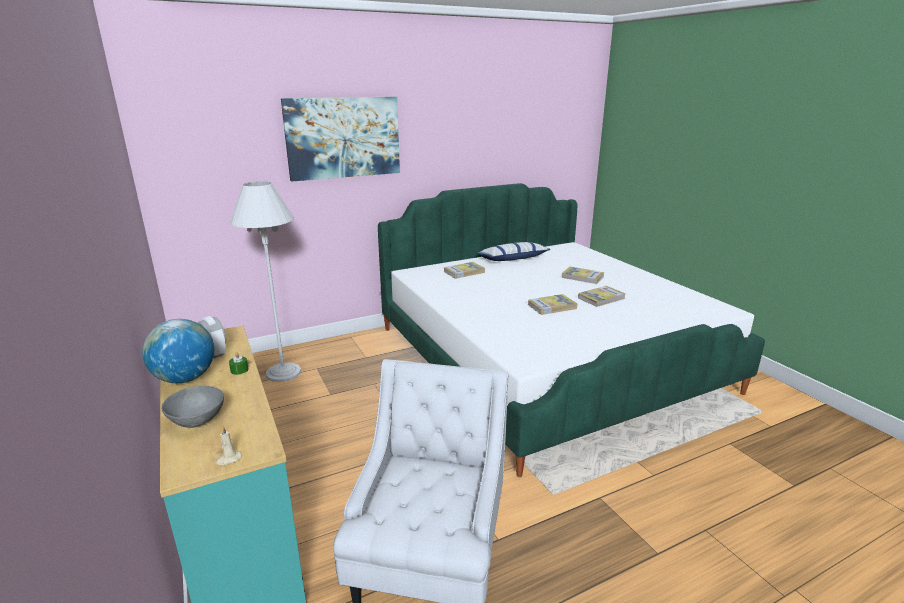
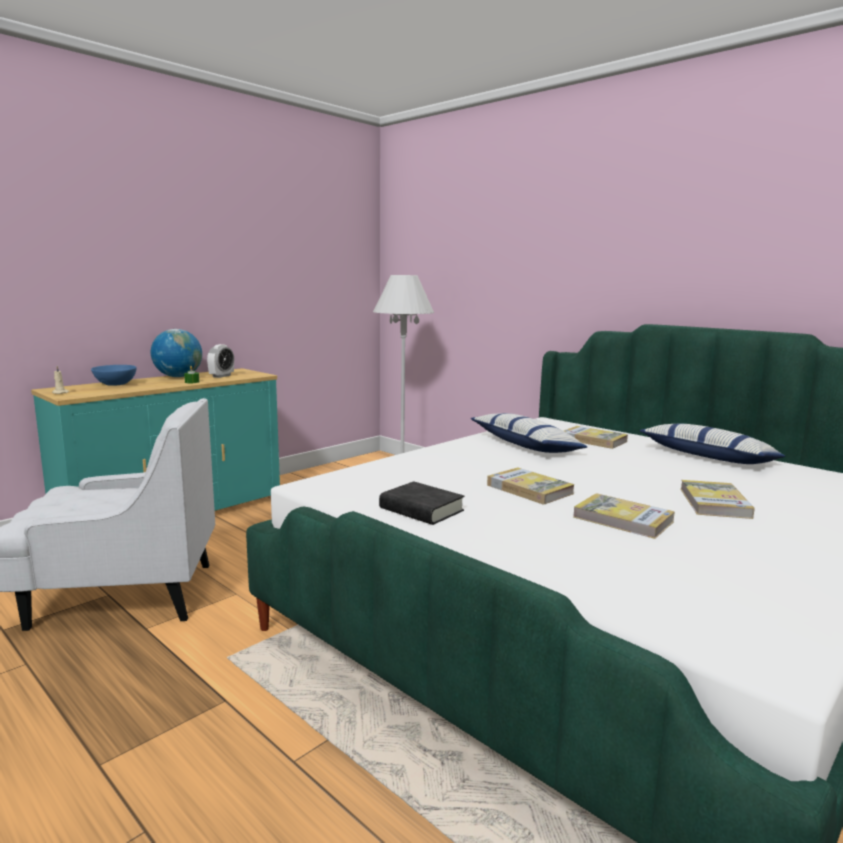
camera: 70 degrees right, 10 degrees down
grey bowl [161,386,224,428] -> blue bowl [91,365,137,386]
picture [281,97,400,182] -> none
none -> black book [379,481,464,525]
none -> pillow [471,413,587,453]

